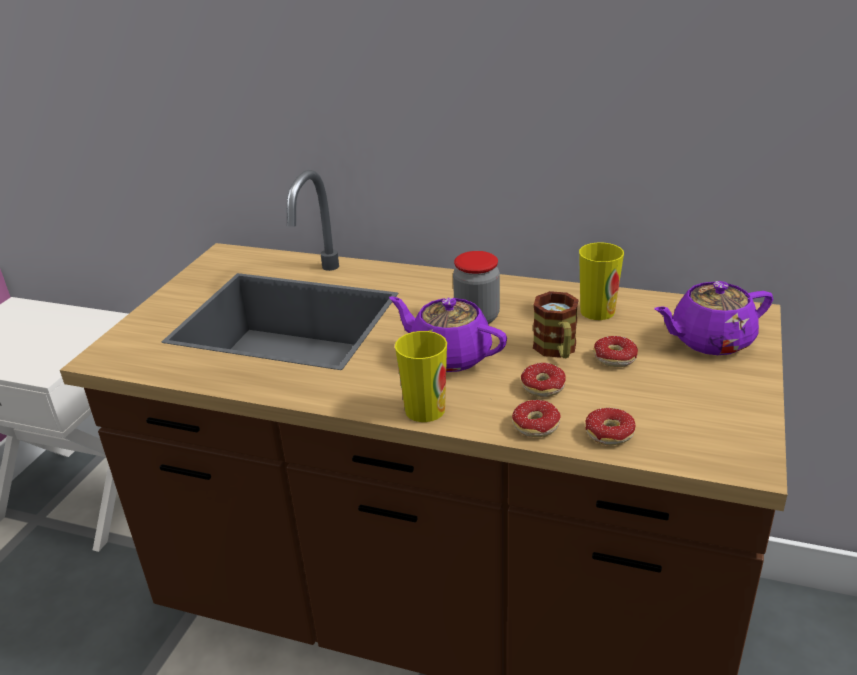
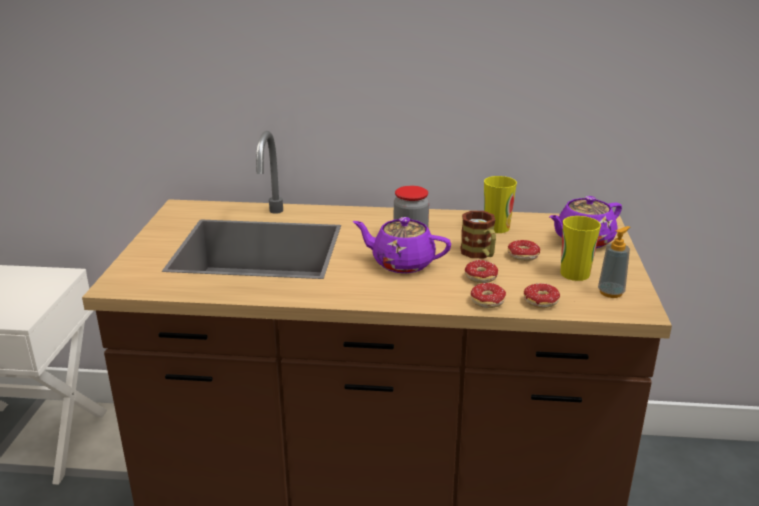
camera: 15 degrees left, 5 degrees down
cup [395,331,447,422] -> cup moved to [561,216,601,281]
none -> soap dispenser [598,226,630,298]

